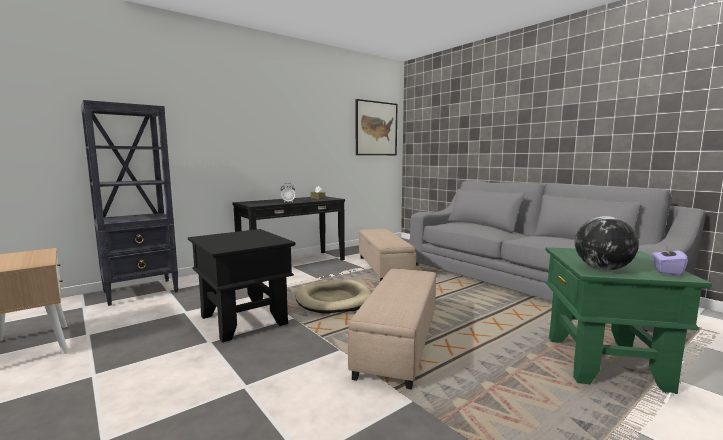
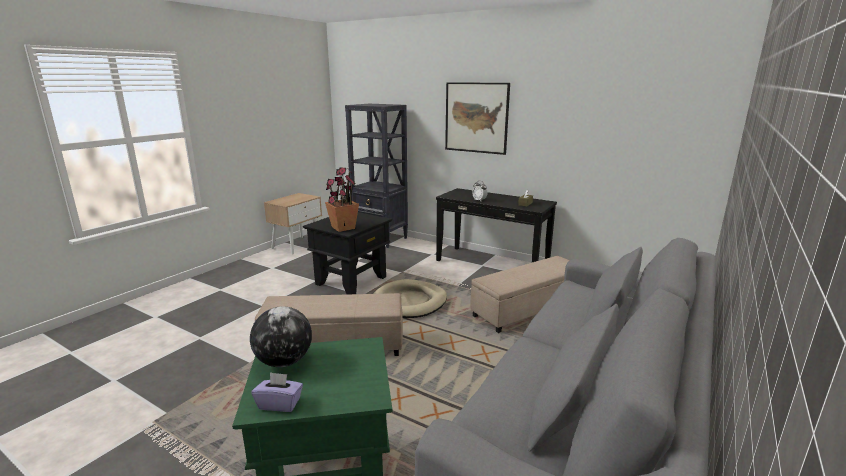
camera: 70 degrees right, 10 degrees up
picture [356,99,397,155] -> picture moved to [445,82,510,155]
none -> potted plant [325,168,359,232]

